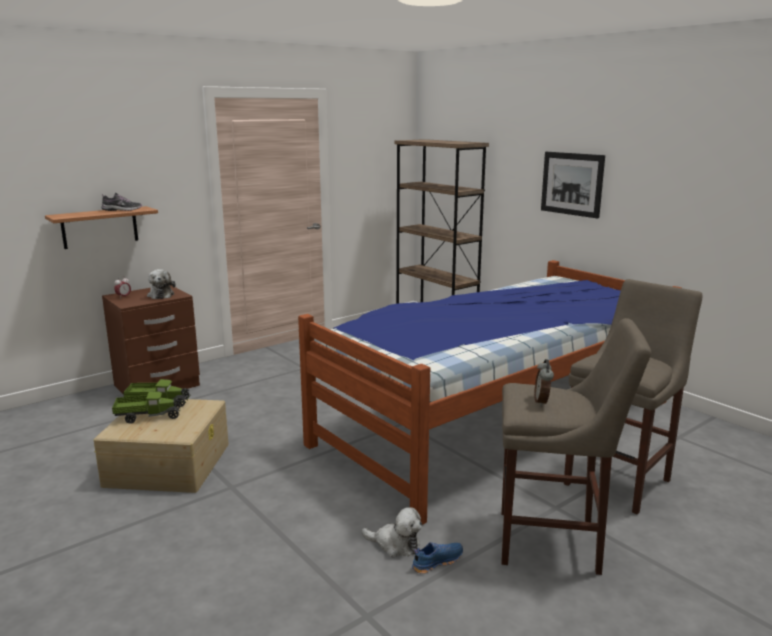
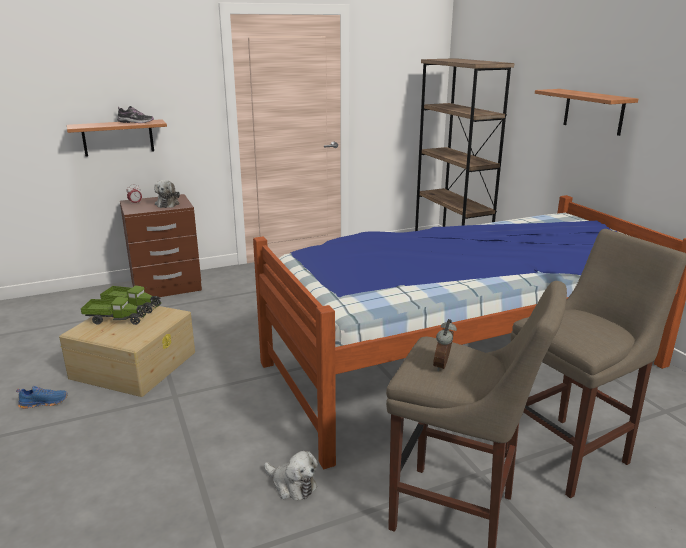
camera: 15 degrees right, 5 degrees up
blue shoe [412,542,463,574] -> blue shoe moved to [16,386,68,409]
picture [541,152,605,219] -> shelf [535,89,638,136]

